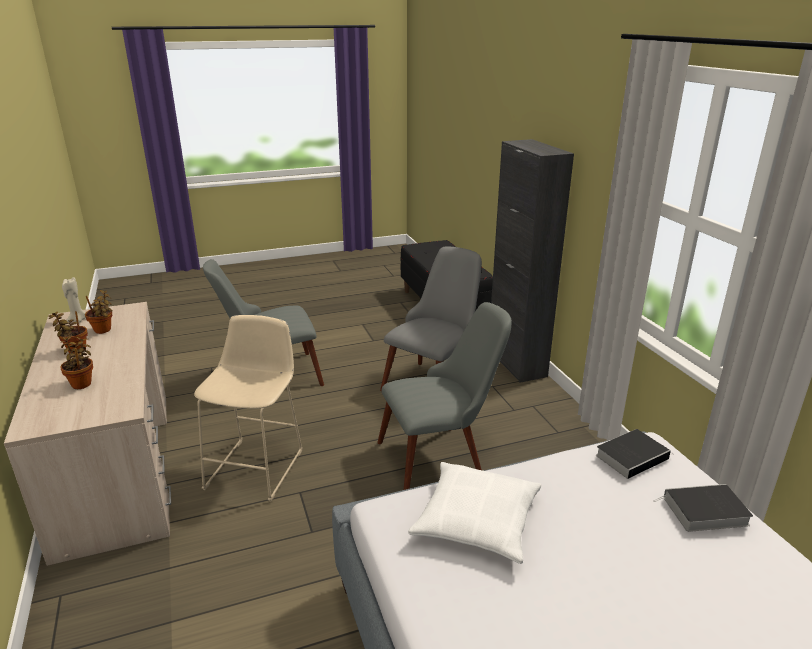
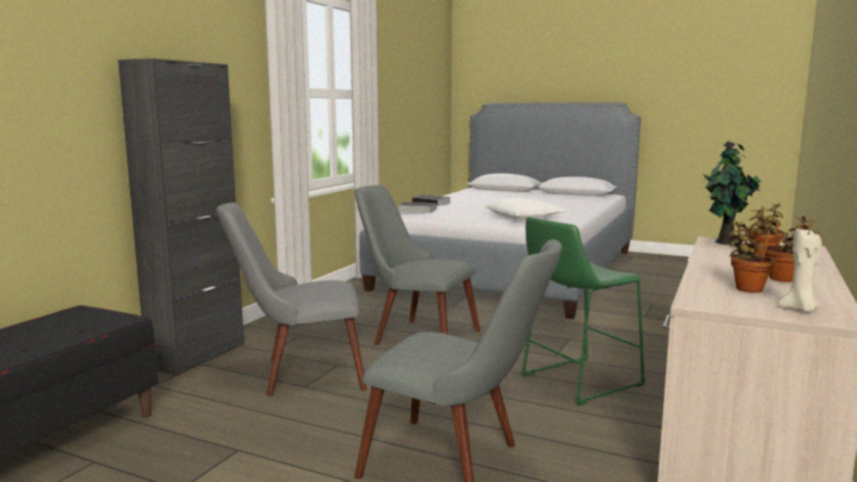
camera: 135 degrees left, 15 degrees down
beige stool [194,315,303,502] -> green stool [521,216,646,406]
none -> potted plant [704,141,761,245]

